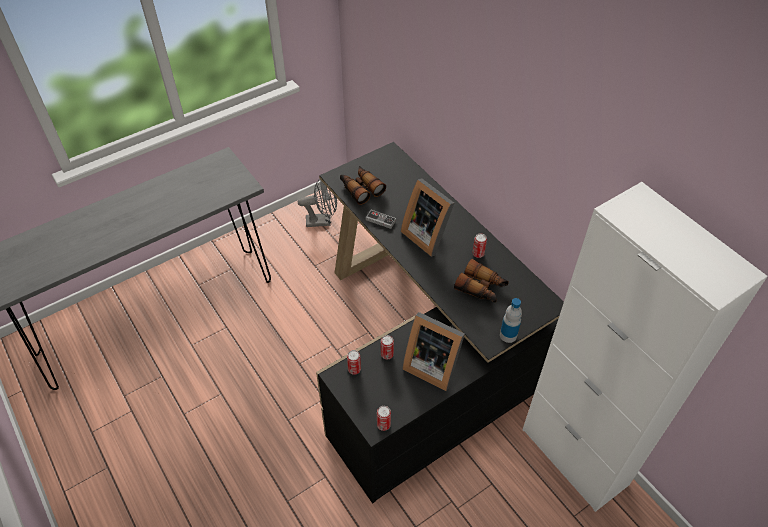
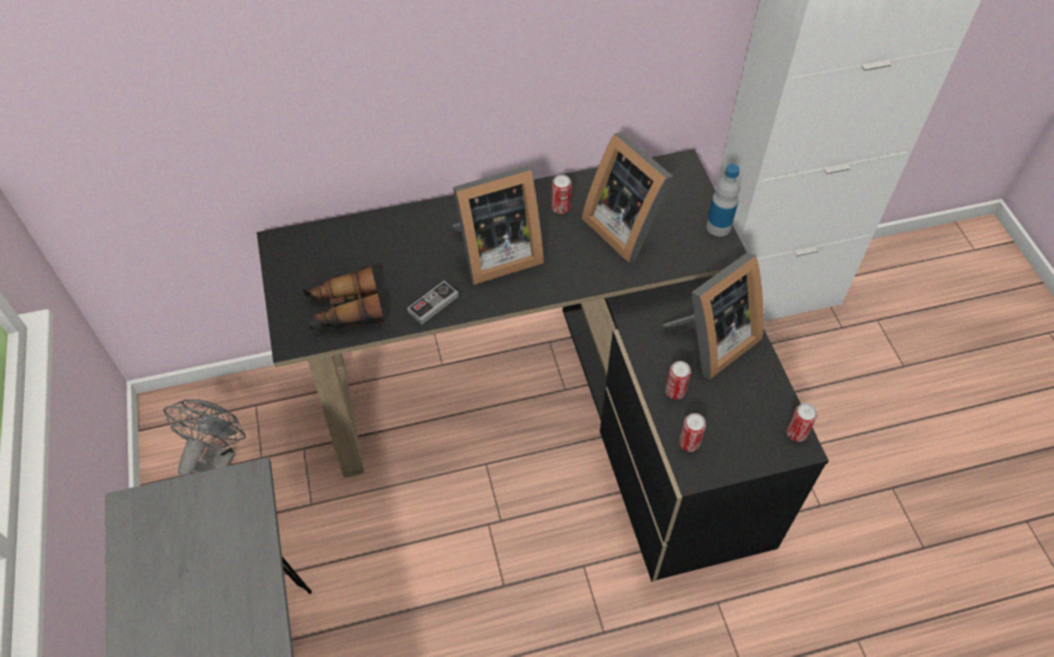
camera: 70 degrees left, 5 degrees up
binoculars [454,259,509,303] -> picture frame [582,132,673,263]

